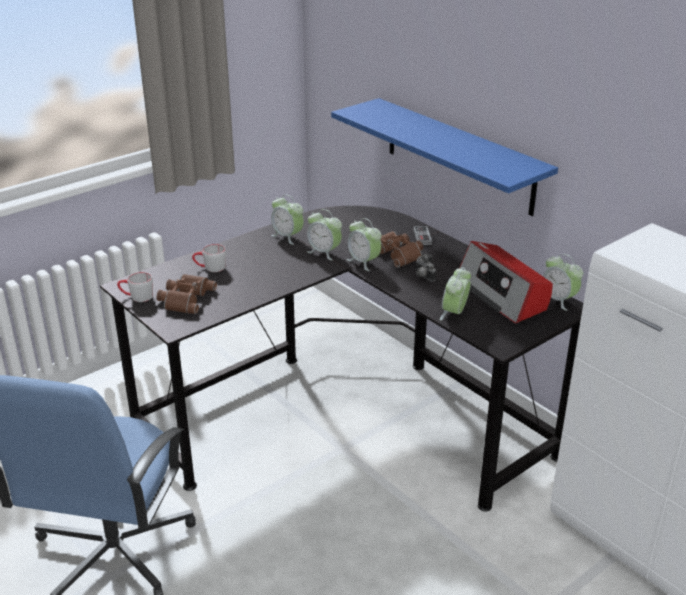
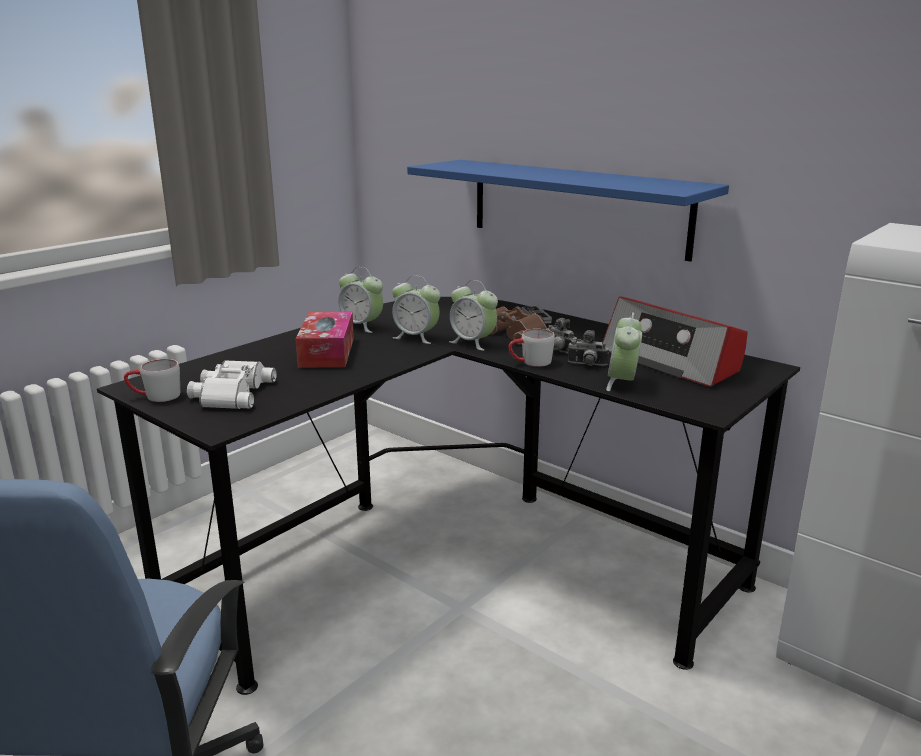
camera: 10 degrees left, 10 degrees down
brown binoculars [157,274,217,314] -> white binoculars [187,360,277,409]
grey mug [192,244,226,272] -> grey mug moved to [509,329,555,367]
alarm clock [543,254,583,311] -> none
none -> tissue box [296,312,354,368]
none -> camera [567,330,609,366]

